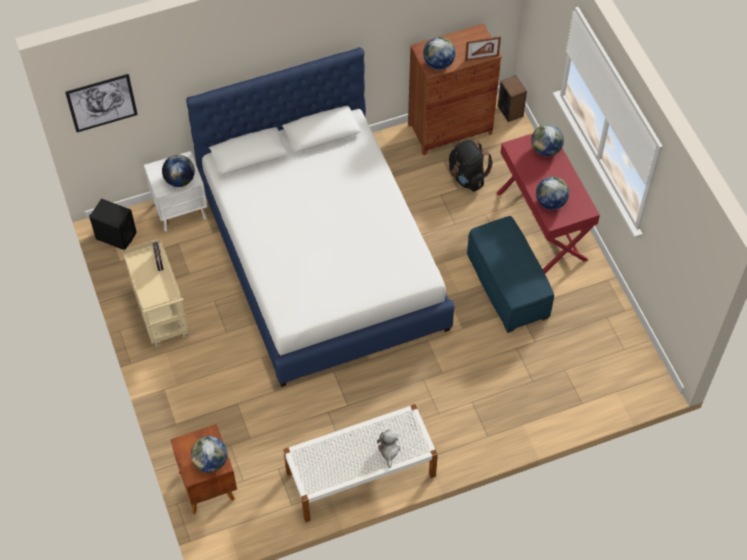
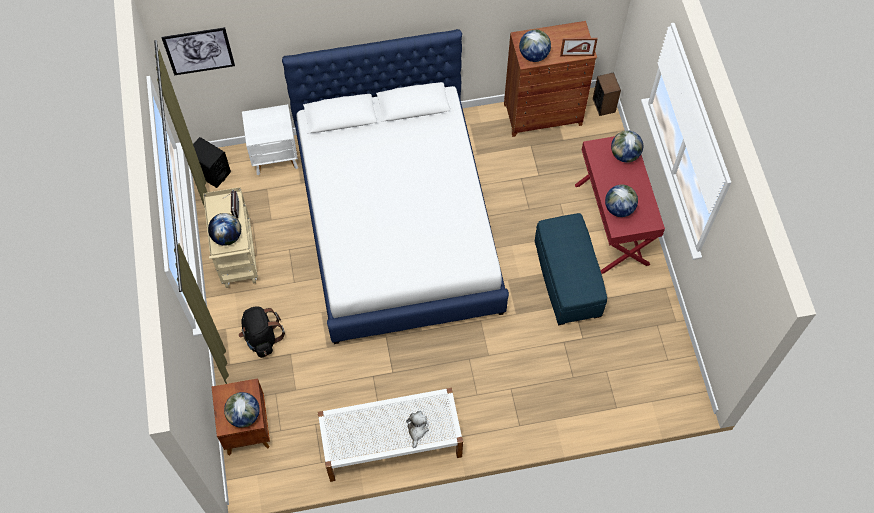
camera: 10 degrees right, 5 degrees up
globe [162,155,195,187] -> globe moved to [208,213,241,246]
black backpack [449,140,493,192] -> black backpack moved to [239,306,285,358]

